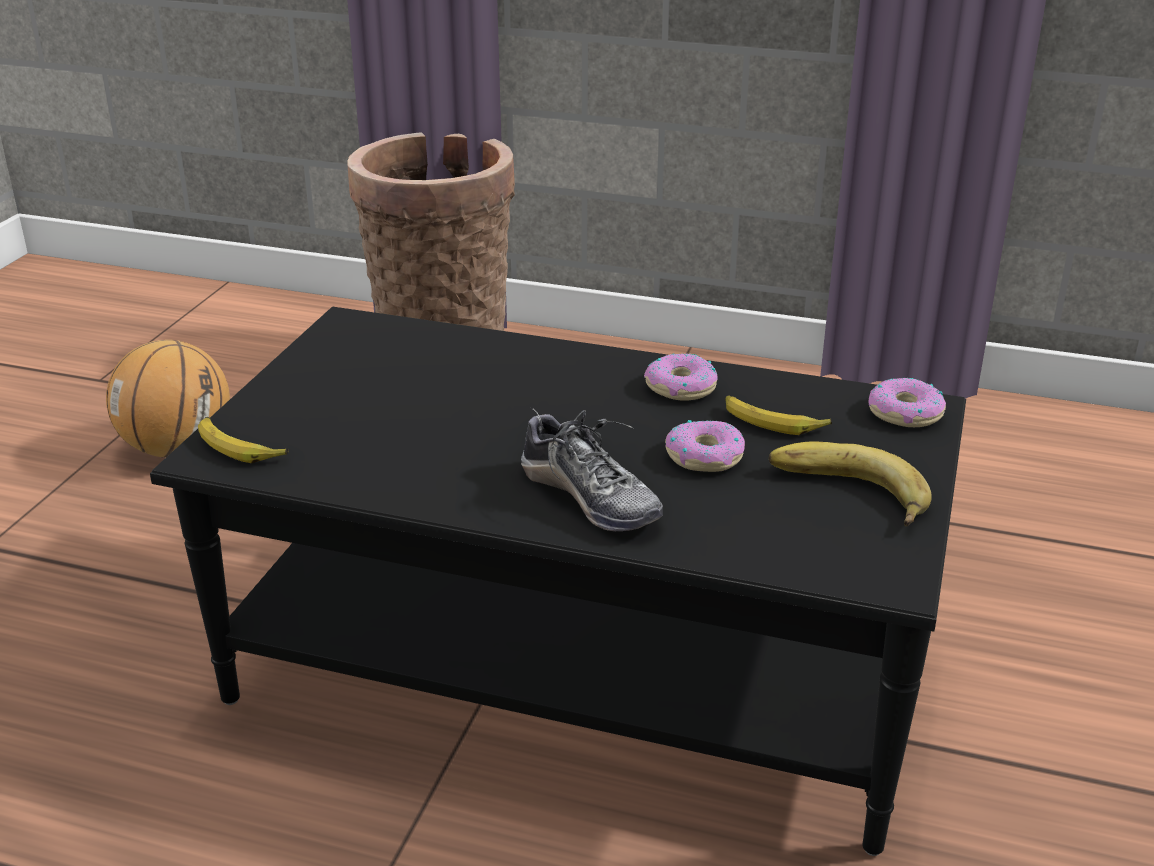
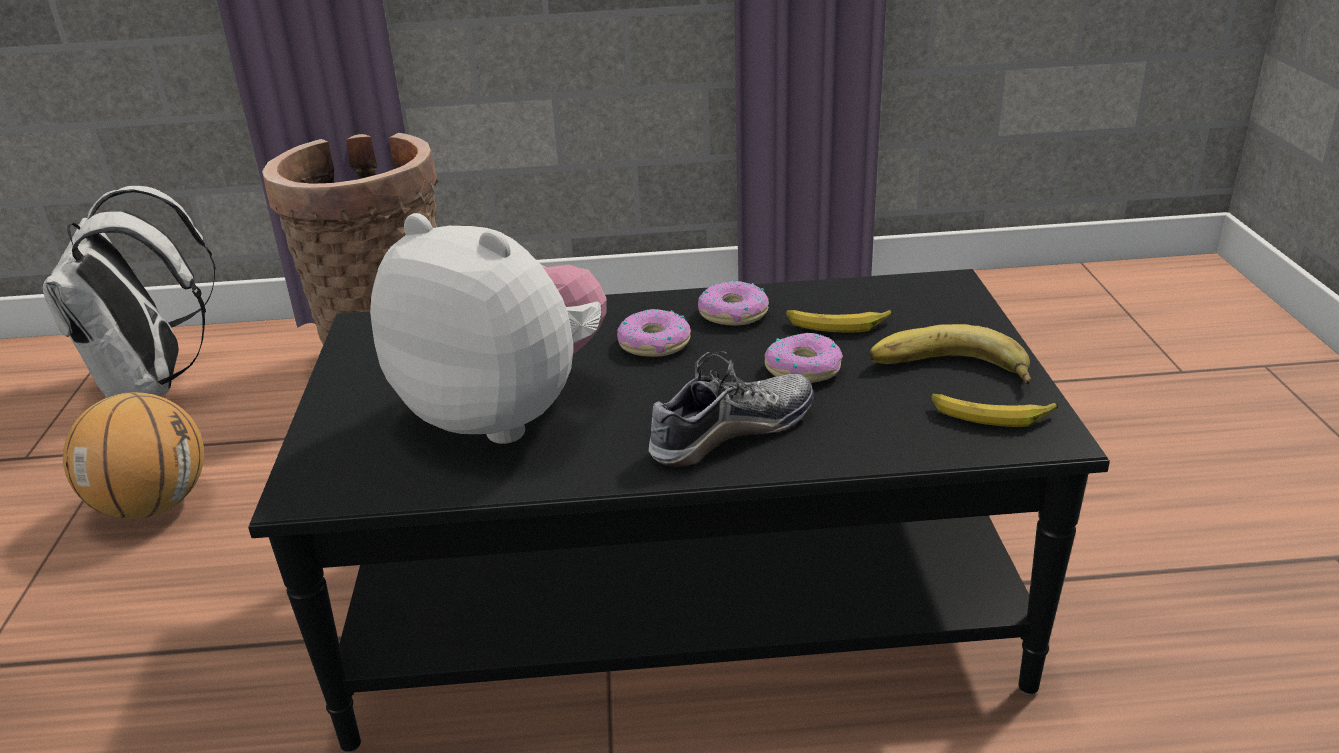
camera: 20 degrees left, 0 degrees up
banana [198,417,288,463] -> banana moved to [930,393,1058,427]
shoe [521,407,663,531] -> shoe turned 60 degrees counterclockwise [649,351,813,467]
donut [869,377,946,427] -> donut moved to [617,309,691,357]
none -> white backpack [43,186,216,398]
none -> plush toy [370,213,607,444]

